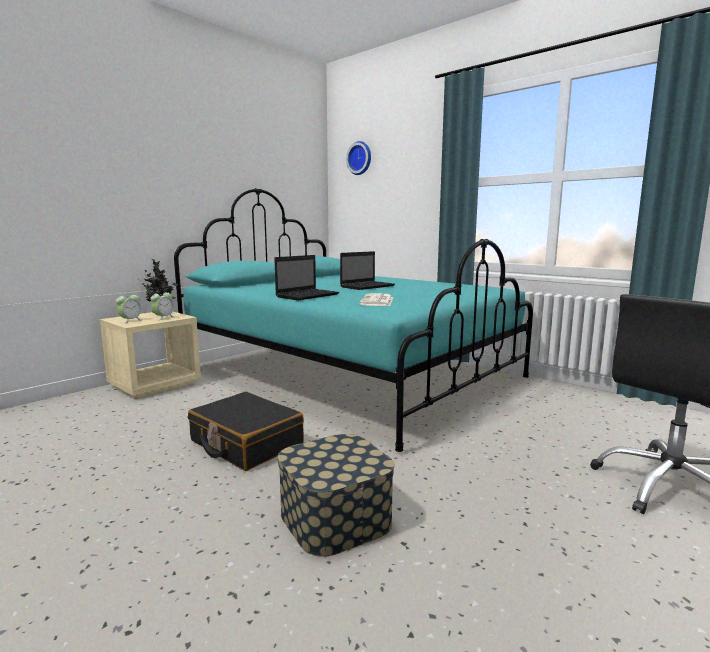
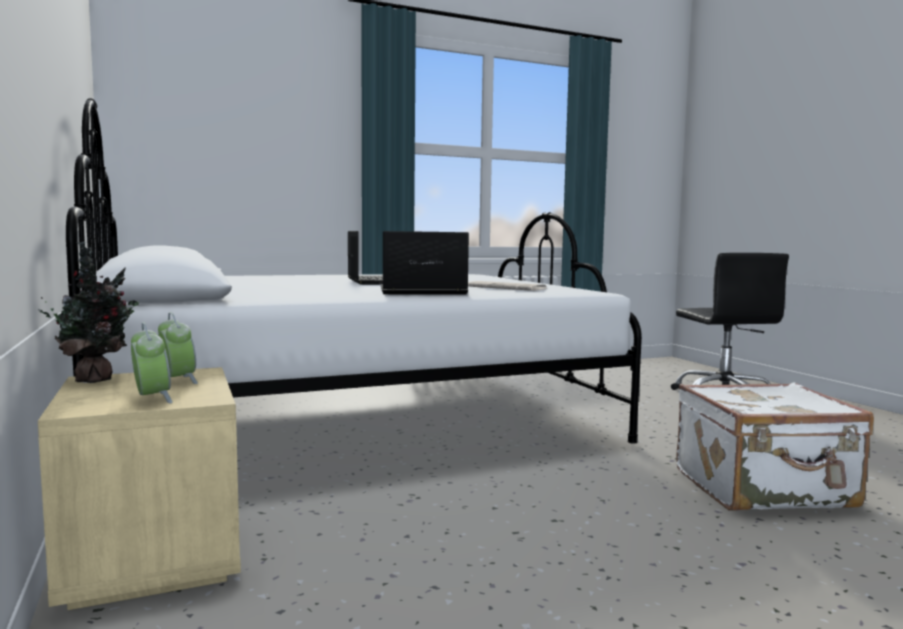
camera: 65 degrees left, 5 degrees down
turquoise bed [174,188,533,452] -> white bed [66,98,642,444]
black suitcase [188,392,304,471] -> none
laptop [274,255,339,301] -> laptop turned 75 degrees counterclockwise [381,231,469,294]
storage box [278,434,394,557] -> white suitcase [676,382,874,511]
wall clock [346,141,371,175] -> none

